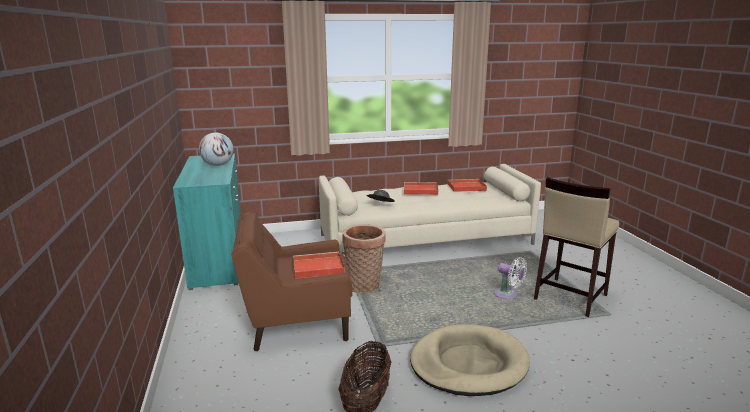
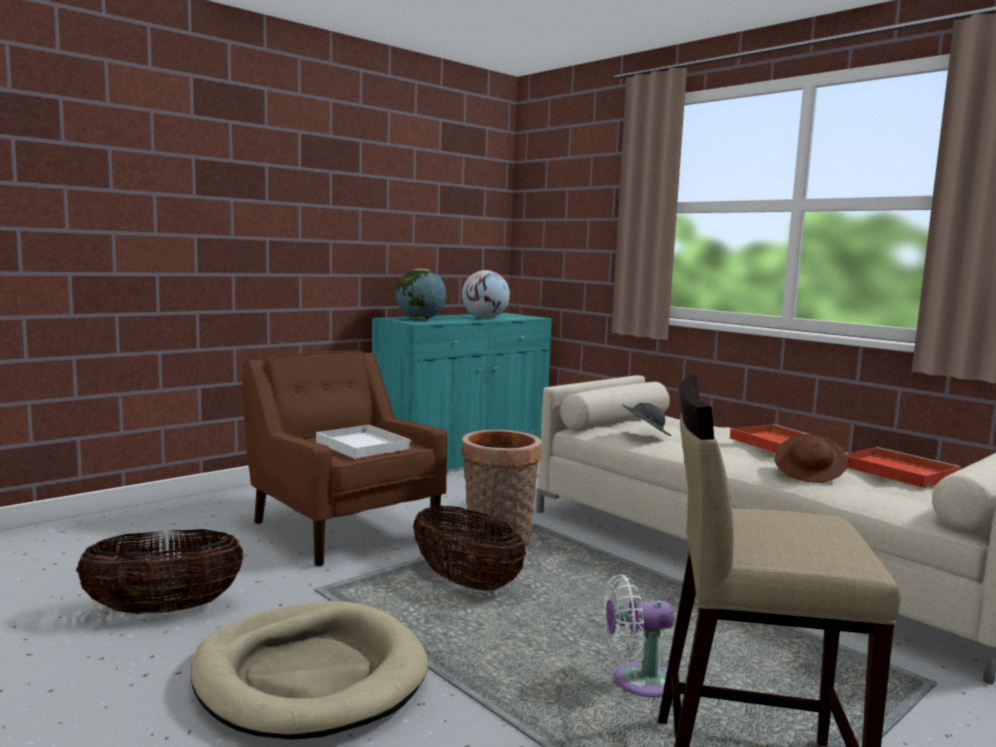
camera: 60 degrees right, 10 degrees down
red tray [293,252,345,279] -> white tray [316,425,412,459]
white fan [494,257,527,299] -> white fan turned 75 degrees clockwise [603,574,674,697]
none -> globe [395,269,446,320]
none -> basket [413,506,526,591]
none -> brown hat [774,434,849,483]

